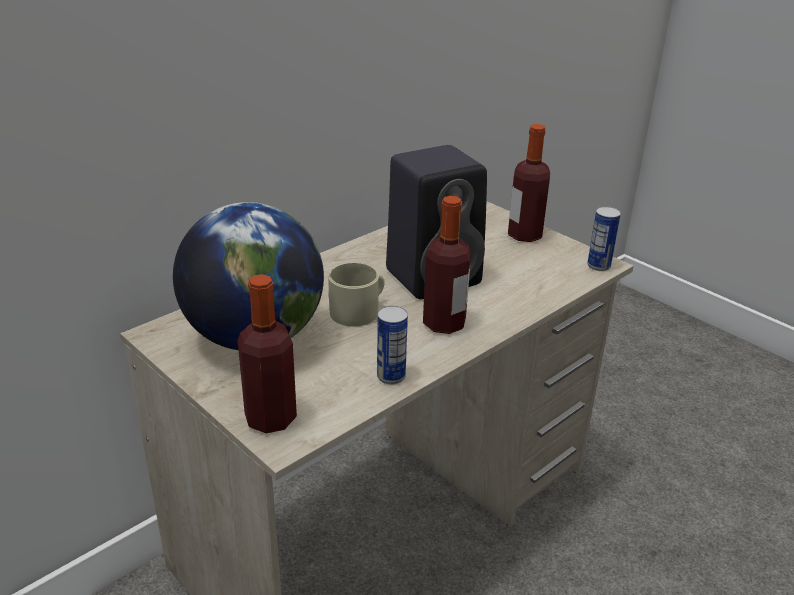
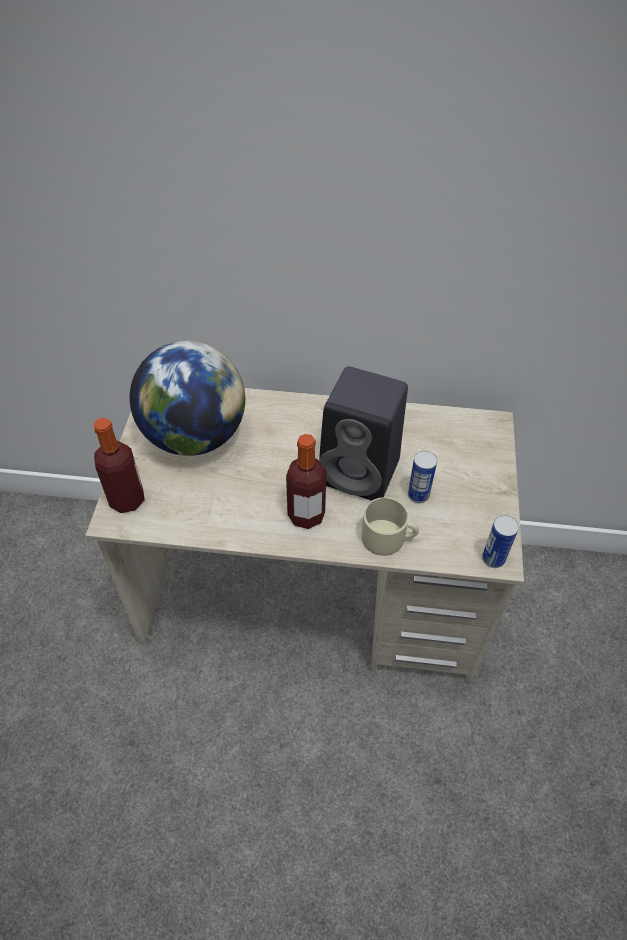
camera: 50 degrees right, 20 degrees up
beige mug [328,263,385,327] -> beige mug moved to [361,497,419,556]
can [377,306,408,385] -> can moved to [408,451,437,503]
bottle [508,124,550,242] -> none

